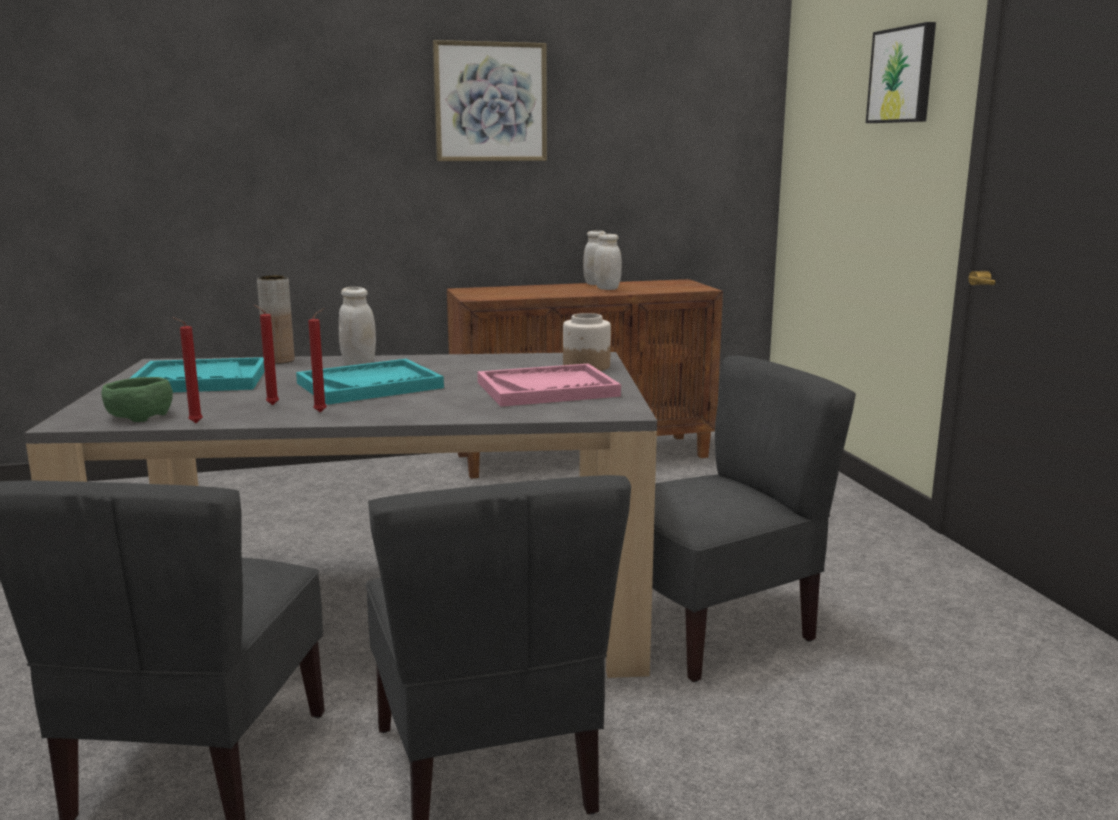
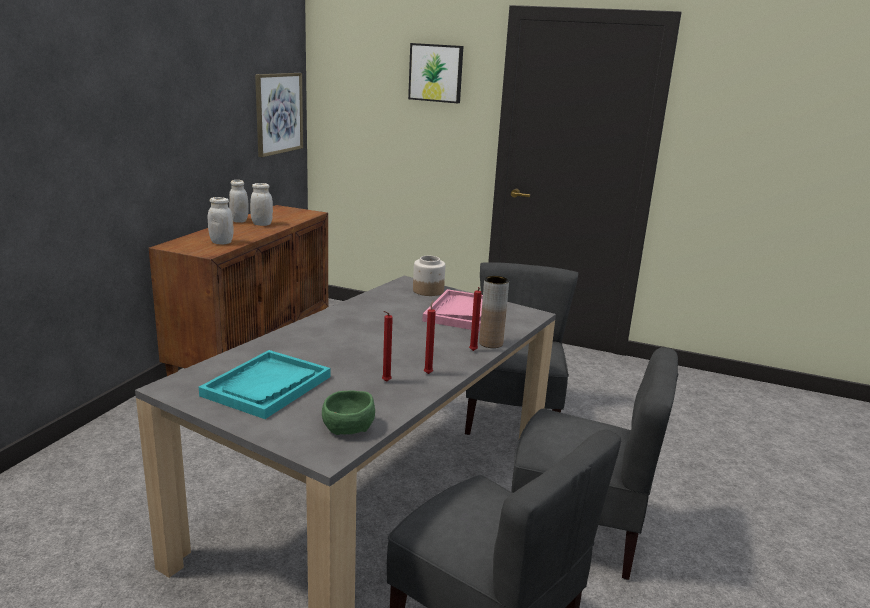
camera: 55 degrees left, 5 degrees up
red candle [172,317,203,423] -> red candle moved to [469,287,482,351]
brown vase [257,275,295,364] -> brown vase moved to [479,276,509,348]
turquoise tray [296,359,444,405] -> none
white jar [339,287,376,366] -> white jar moved to [208,197,233,245]
picture [433,40,547,161] -> picture moved to [255,73,303,157]

